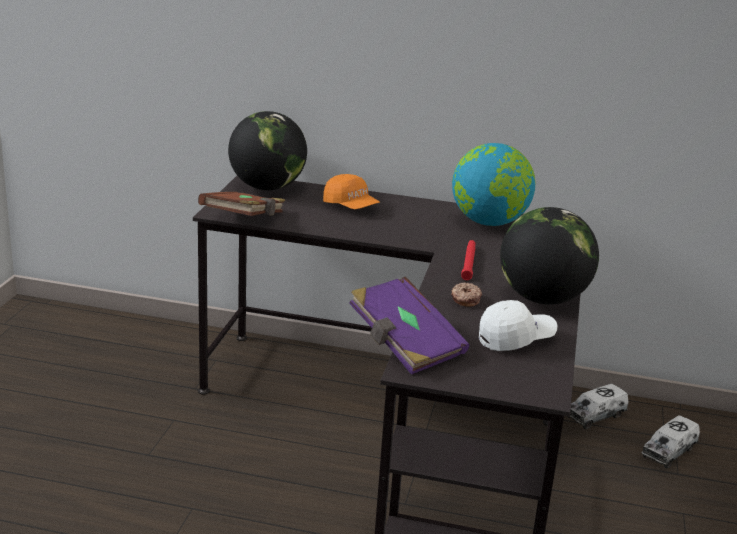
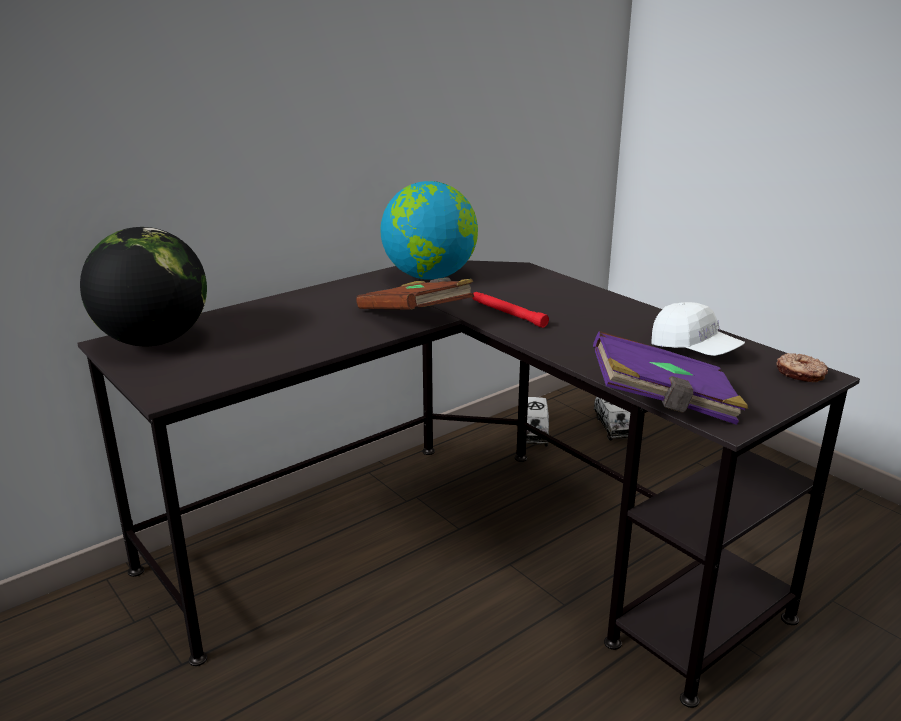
camera: 50 degrees left, 0 degrees up
brown book [198,192,285,216] -> brown book moved to [356,277,474,310]
orange cap [323,174,380,209] -> none
donut [451,283,482,307] -> donut moved to [776,353,828,382]
white cap [479,300,558,351] -> white cap turned 120 degrees clockwise [651,302,745,356]
globe [500,207,599,304] -> none

